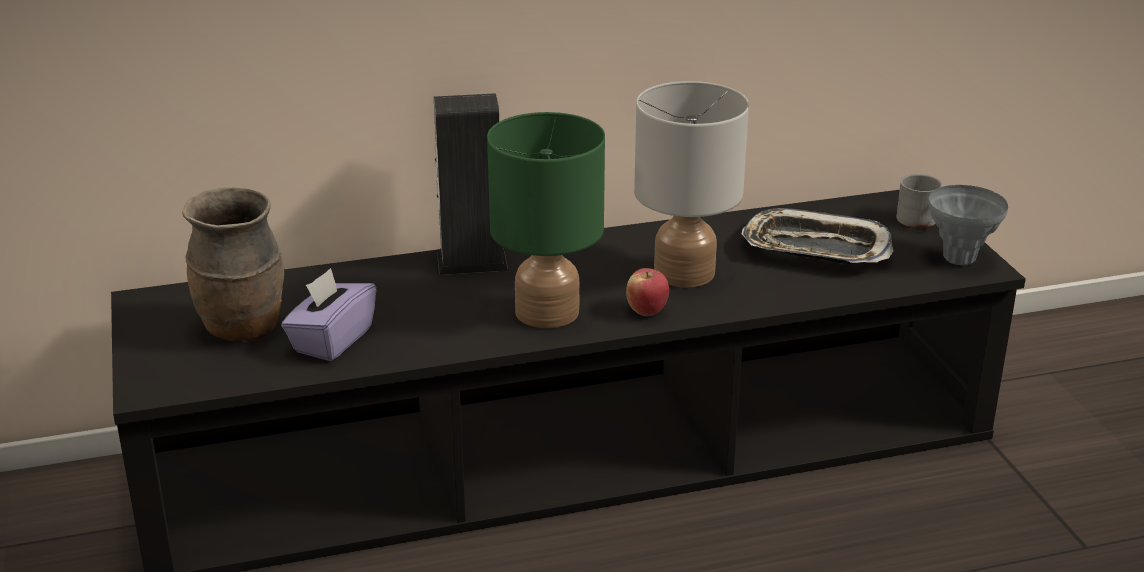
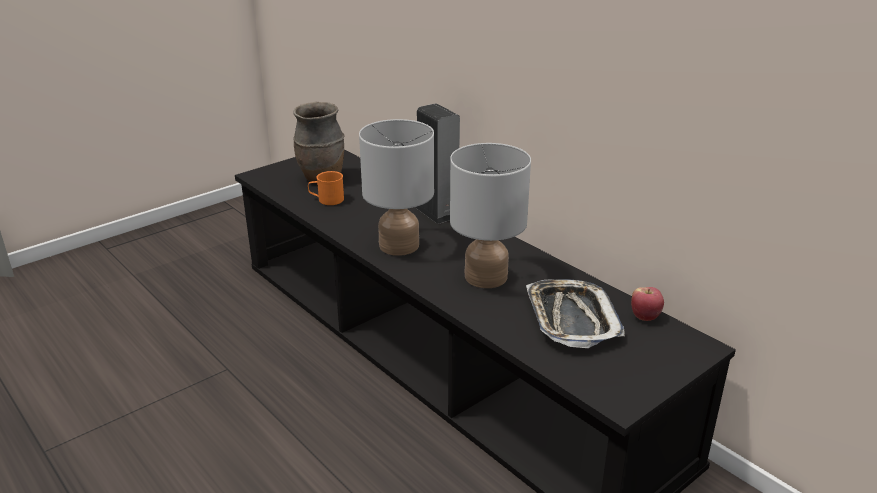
camera: 65 degrees right, 0 degrees up
purple tissue box [281,268,376,361] -> orange mug [308,171,344,205]
green table lamp [487,112,605,328] -> grey table lamp [359,119,434,256]
apple [626,268,669,316] -> apple moved to [631,287,664,321]
grey mug [897,174,943,228] -> none
grey vase [928,185,1008,265] -> none

